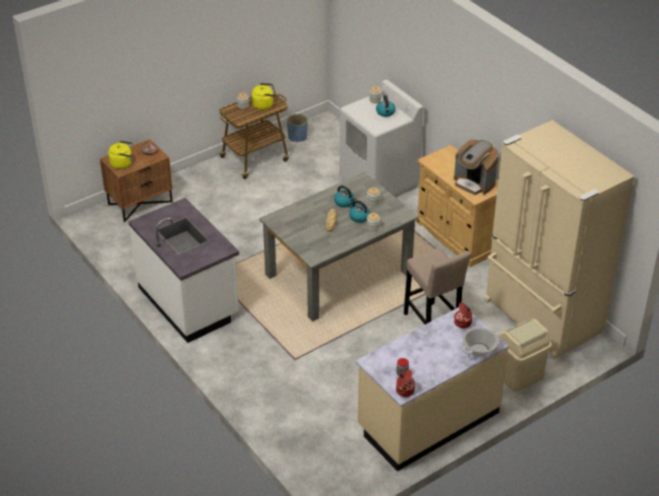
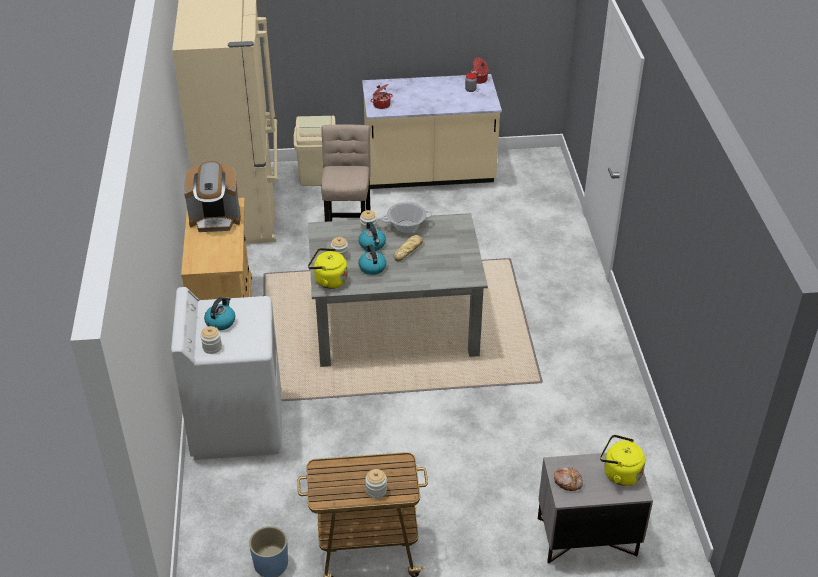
camera: 150 degrees left, 0 degrees up
brown nightstand [100,139,173,222] -> grey nightstand [538,453,653,564]
white counter [128,198,239,343] -> none
yellow kettle [251,83,276,110] -> yellow kettle moved to [308,248,348,289]
coffee machine [454,140,499,195] -> coffee machine turned 105 degrees clockwise [184,161,241,232]
cooking pot [462,327,499,357] -> cooking pot moved to [381,202,432,233]

